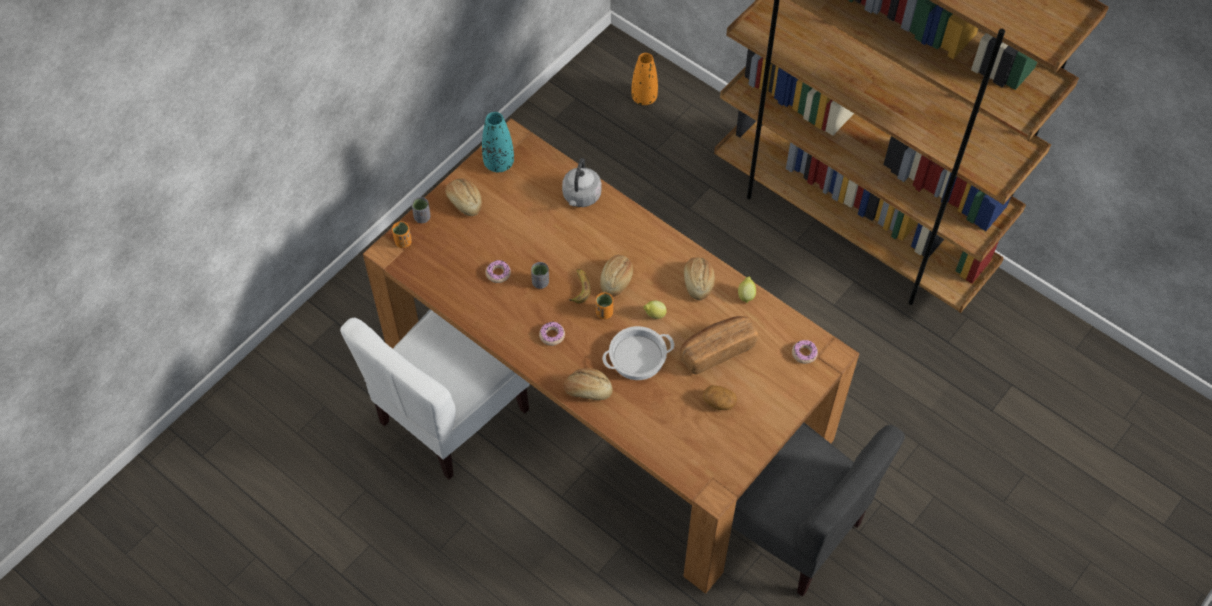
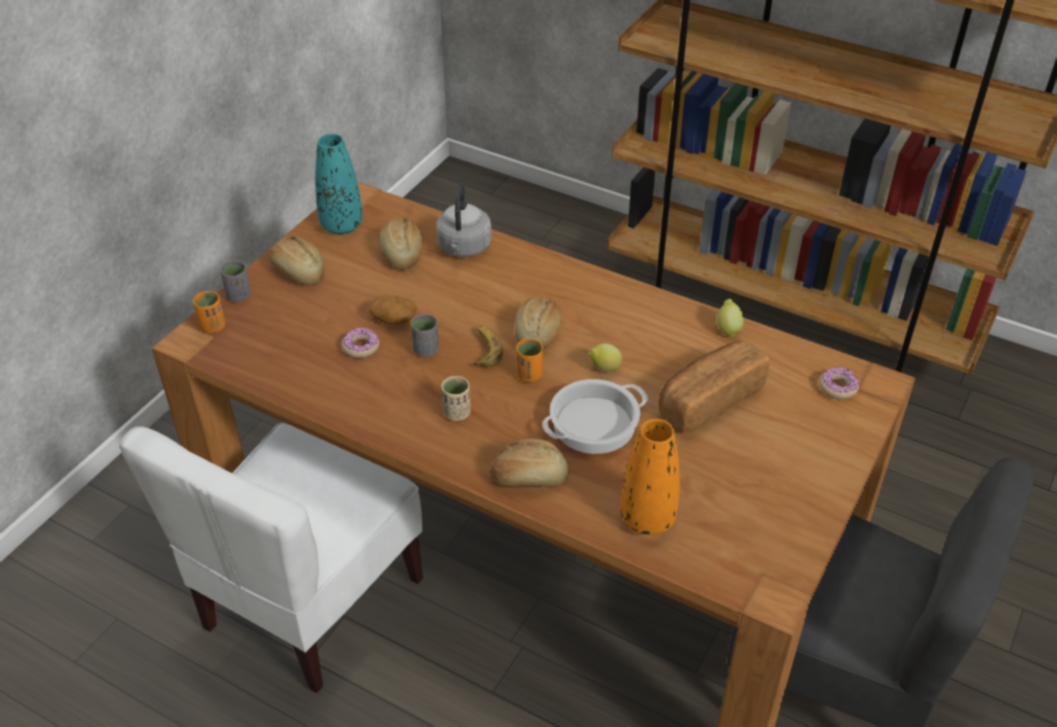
camera: 10 degrees left, 15 degrees down
donut [539,321,565,346] -> beige cup [441,376,471,421]
orange vase [631,53,658,105] -> orange vase moved to [620,419,680,535]
bread [684,258,715,301] -> bread moved to [380,218,423,270]
potato [703,385,737,410] -> potato moved to [369,295,417,325]

